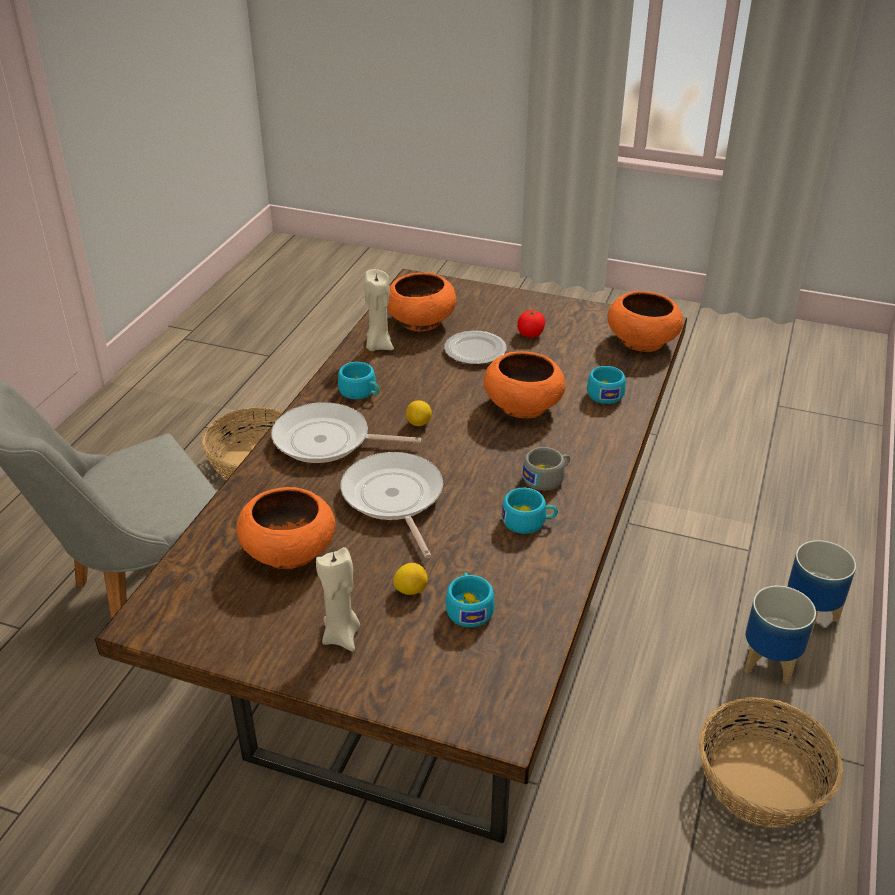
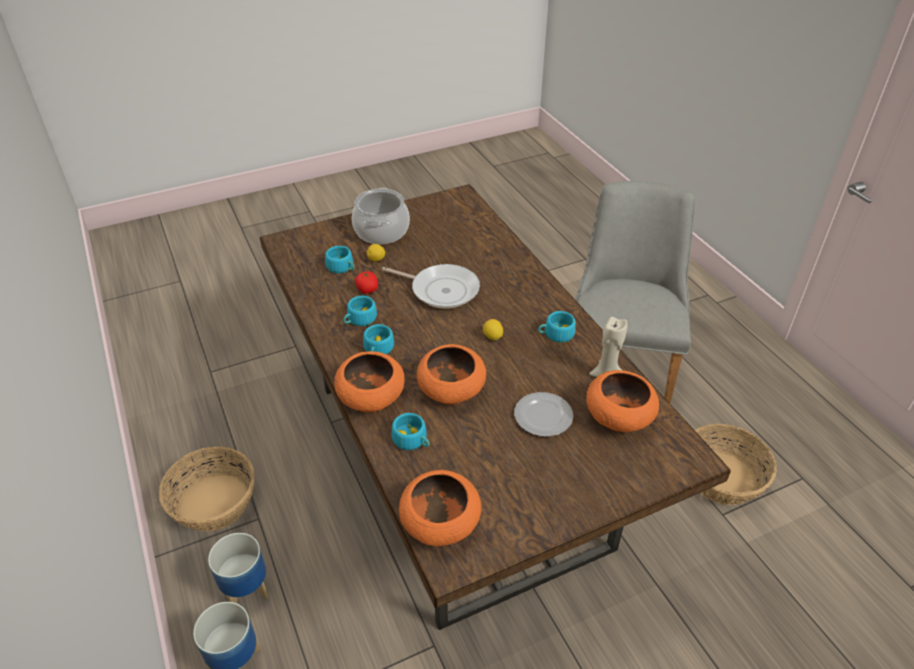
camera: 135 degrees right, 5 degrees up
orange bowl [237,487,336,569] -> orange bowl moved to [334,351,405,413]
frying pan [271,402,421,463] -> none
beige candle [316,547,360,651] -> cooking pot [352,188,410,245]
tomato [517,310,545,338] -> tomato moved to [355,271,378,294]
grey cup [522,447,570,491] -> turquoise cup [363,324,394,354]

